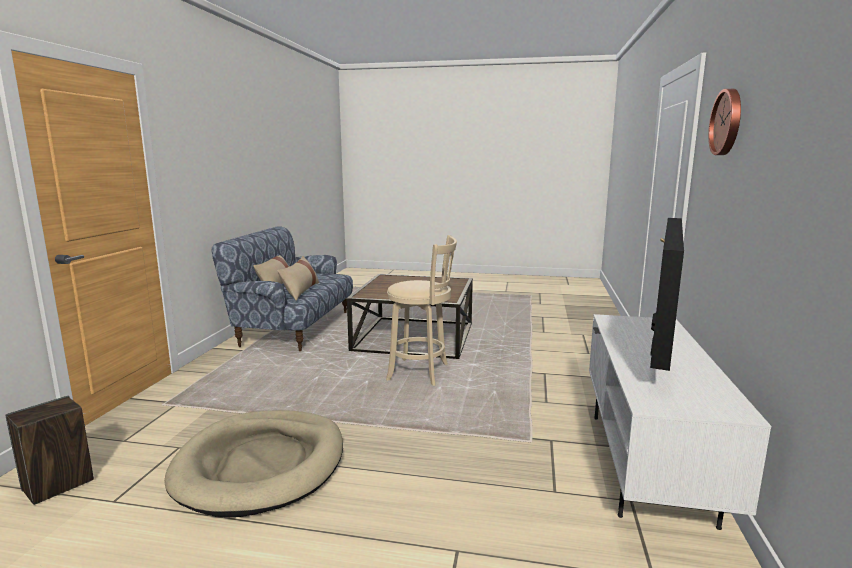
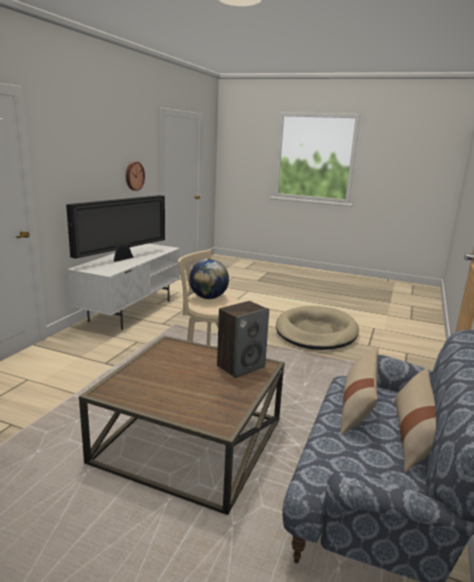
camera: 170 degrees left, 5 degrees up
speaker [5,396,94,505] -> speaker moved to [217,301,269,378]
wall clock [708,89,741,155] -> wall clock moved to [126,162,145,191]
none -> globe [189,259,229,299]

